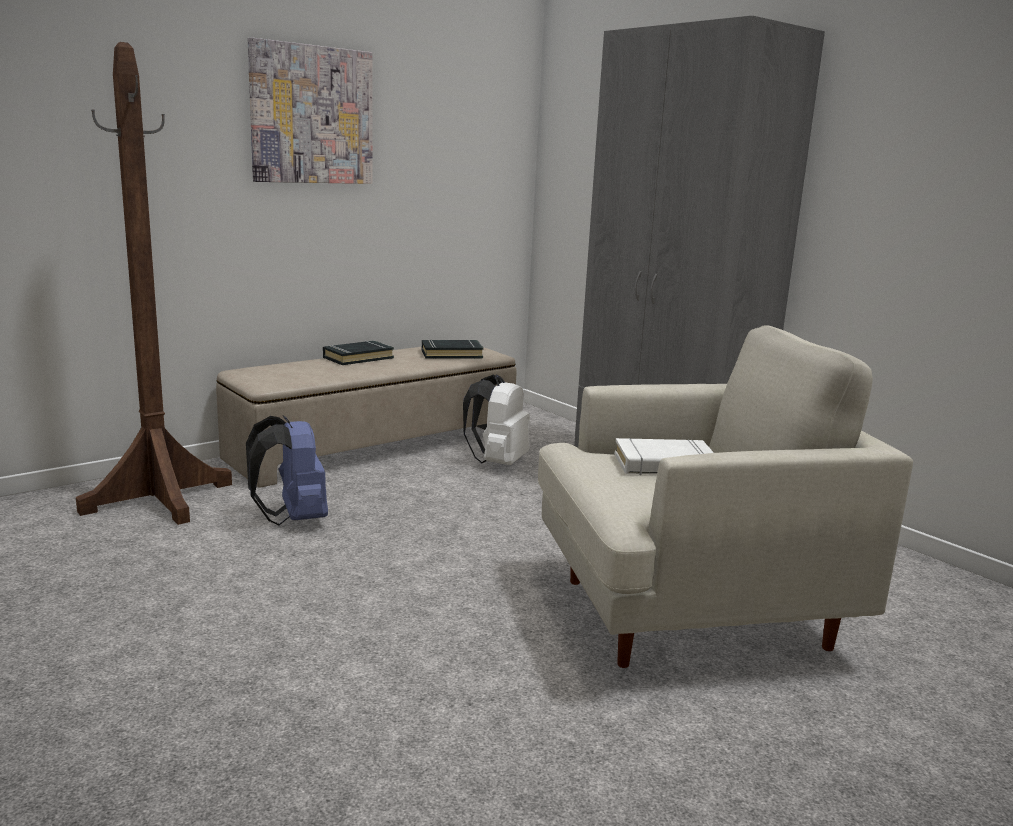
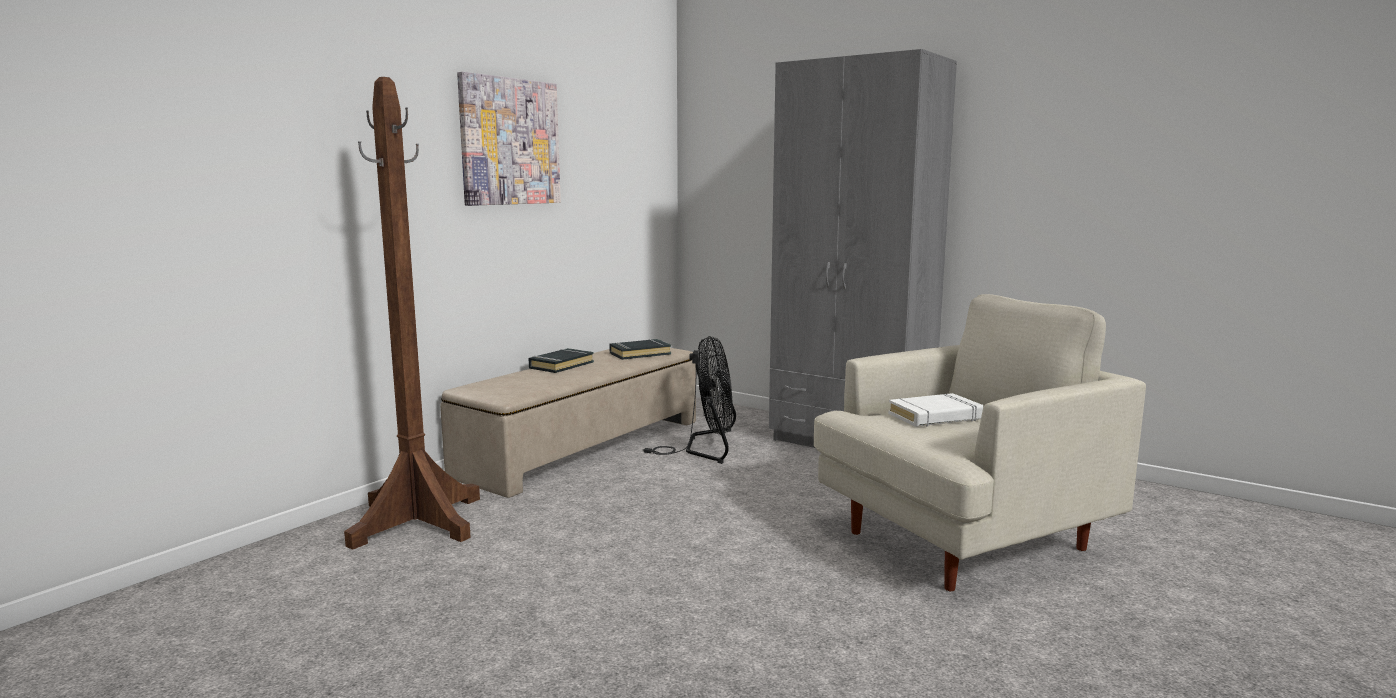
camera: 15 degrees left, 5 degrees down
blue backpack [246,415,328,525] -> none
white backpack [463,374,530,465] -> black fan [642,336,736,464]

